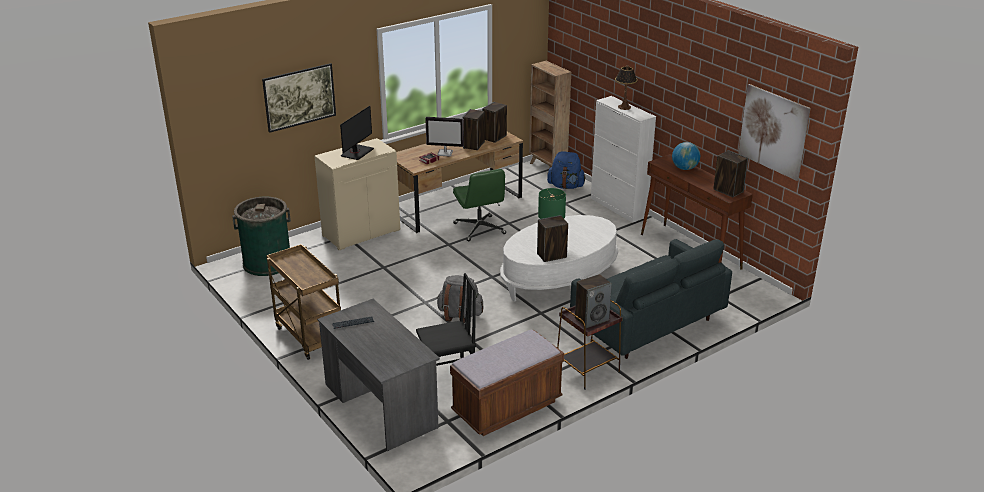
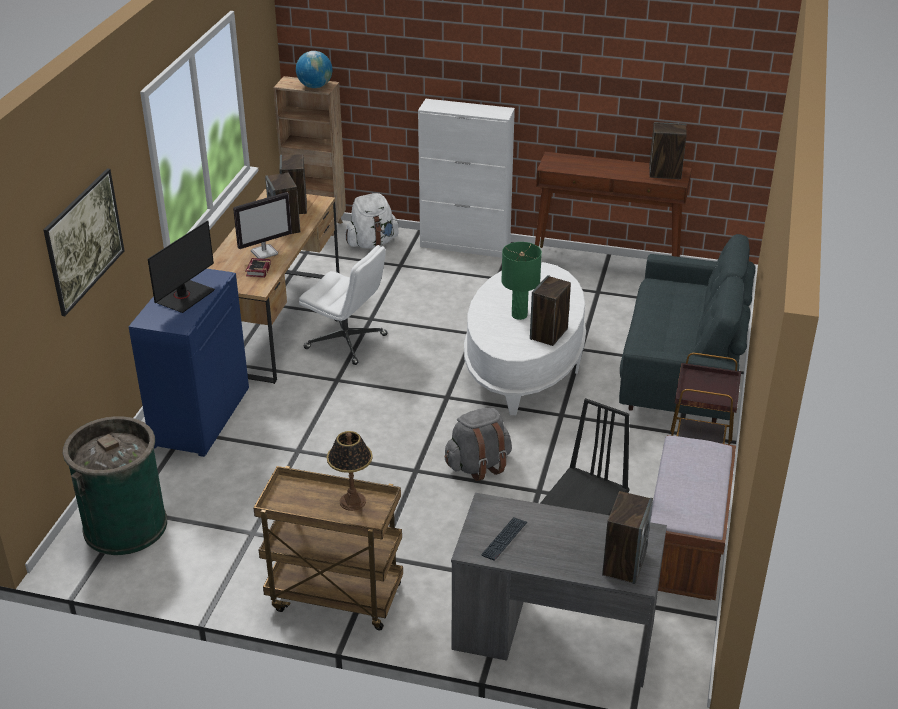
camera: 40 degrees left, 5 degrees up
beige cabinet [314,138,400,250] -> blue cabinet [128,269,249,457]
monitor [340,106,374,160] -> monitor turned 45 degrees clockwise [148,220,215,313]
green office chair [453,169,506,242] -> white office chair [299,245,388,365]
blue backpack [547,151,586,189] -> white backpack [345,193,399,248]
speaker [575,274,612,328] -> speaker moved to [602,491,653,584]
table lamp [615,65,638,110] -> table lamp moved to [327,431,373,511]
globe [672,142,700,170] -> globe moved to [296,51,332,88]
picture [738,84,811,181] -> none

